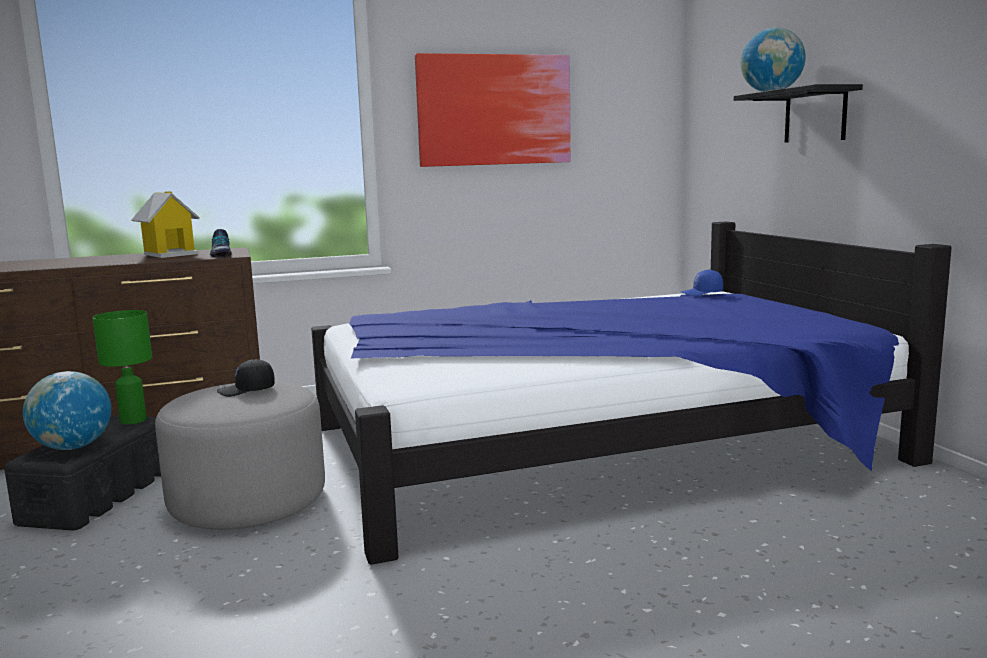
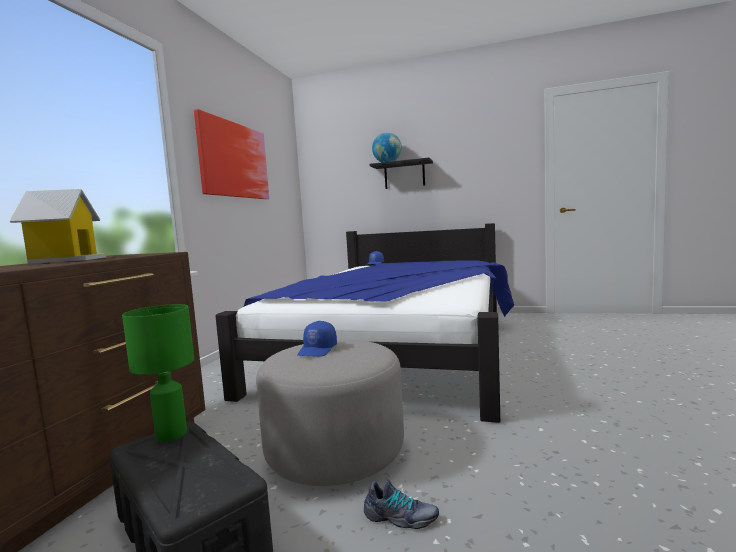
camera: 55 degrees left, 5 degrees down
globe [23,371,111,450] -> none
shoe [210,229,232,257] -> shoe moved to [364,479,439,529]
black cap [217,359,275,397] -> blue cap [297,321,337,357]

